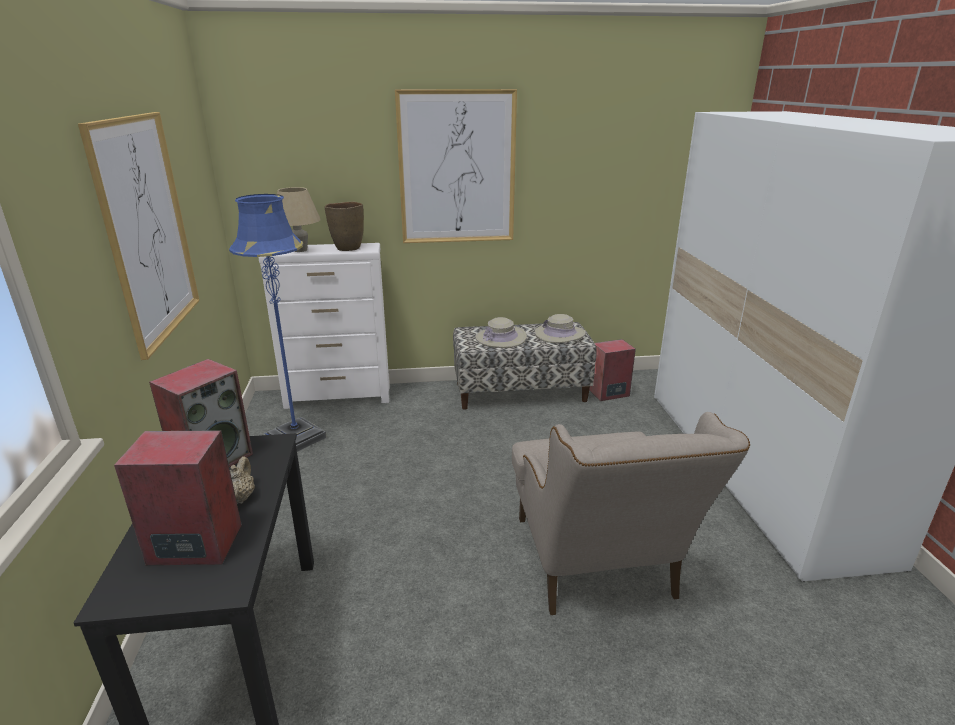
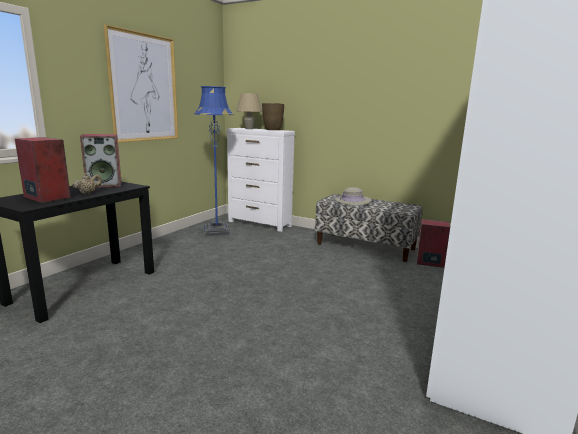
camera: 35 degrees right, 10 degrees down
picture [395,89,517,243] -> none
beige armchair [512,412,750,615] -> none
beige hat [535,314,586,343] -> none

